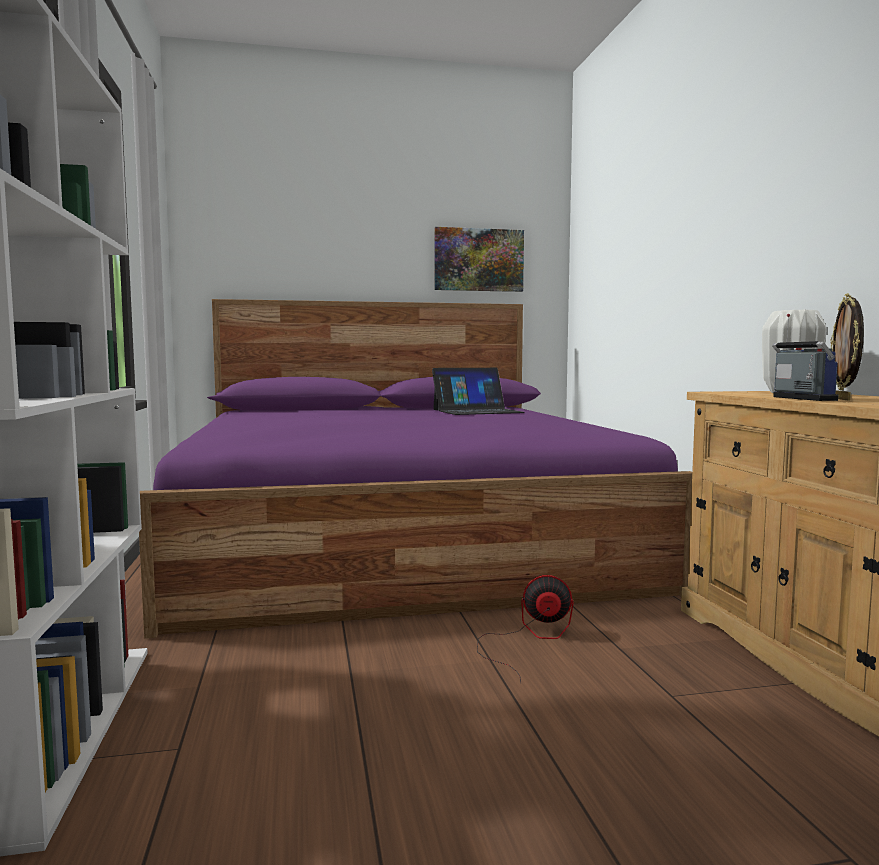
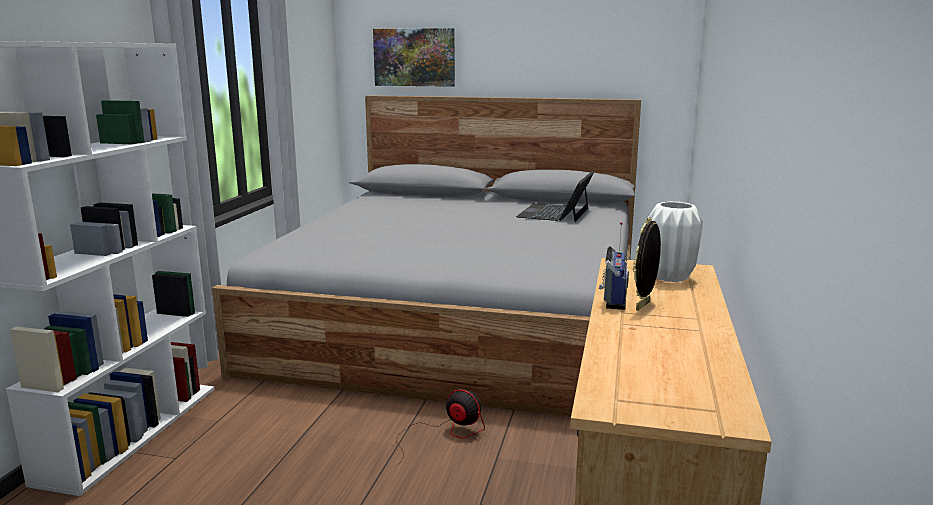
camera: 25 degrees right, 10 degrees up
purple bed [139,299,692,639] -> grey bed [212,95,641,417]
laptop [432,368,525,415] -> laptop turned 105 degrees clockwise [516,171,594,222]
picture [435,227,524,292] -> picture moved to [373,28,455,87]

